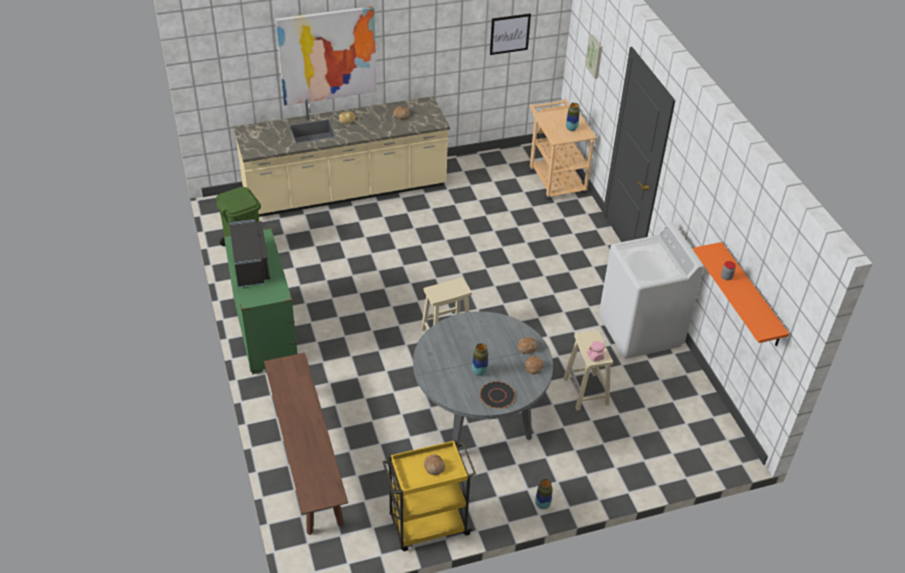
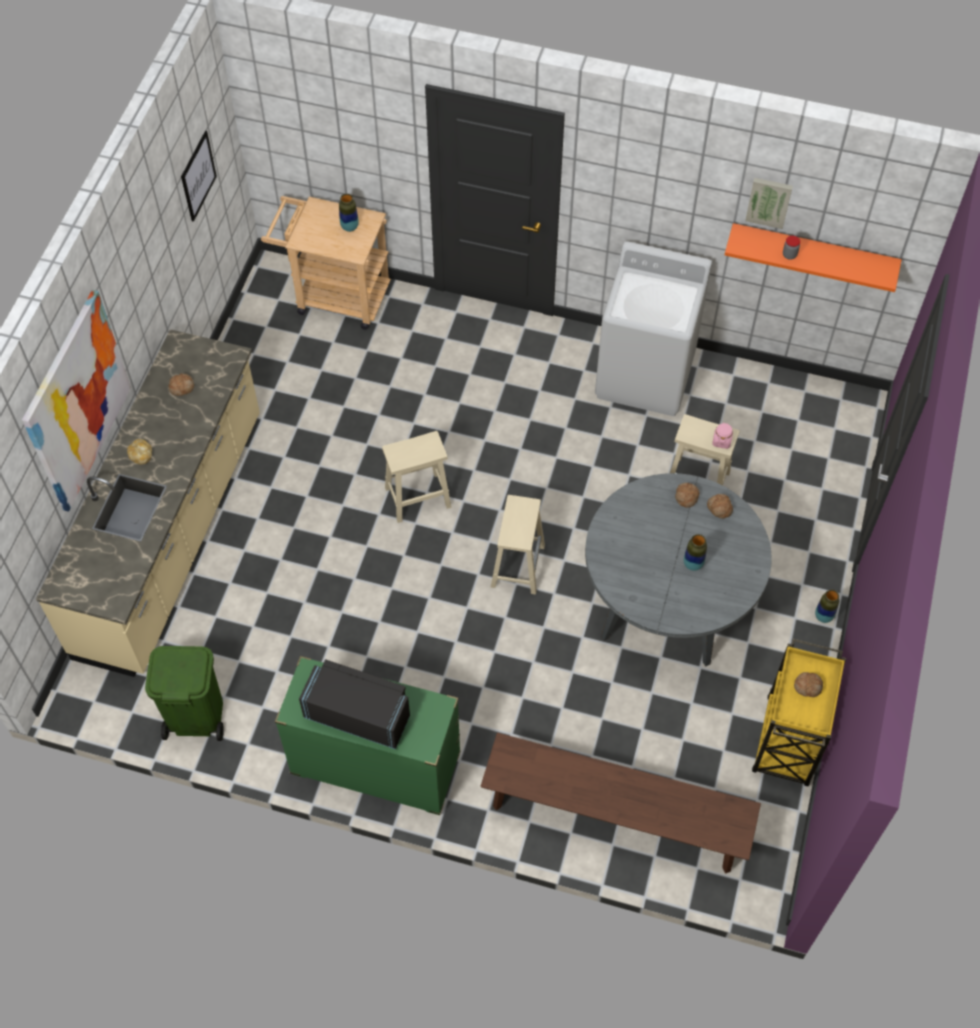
camera: 55 degrees left, 15 degrees up
black plate [480,381,515,409] -> none
picture [585,34,602,79] -> picture moved to [745,178,793,229]
none -> beige stool [382,431,451,523]

